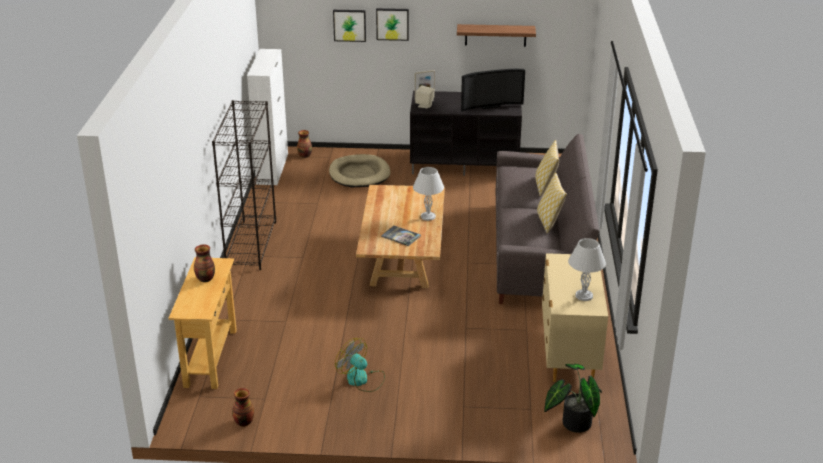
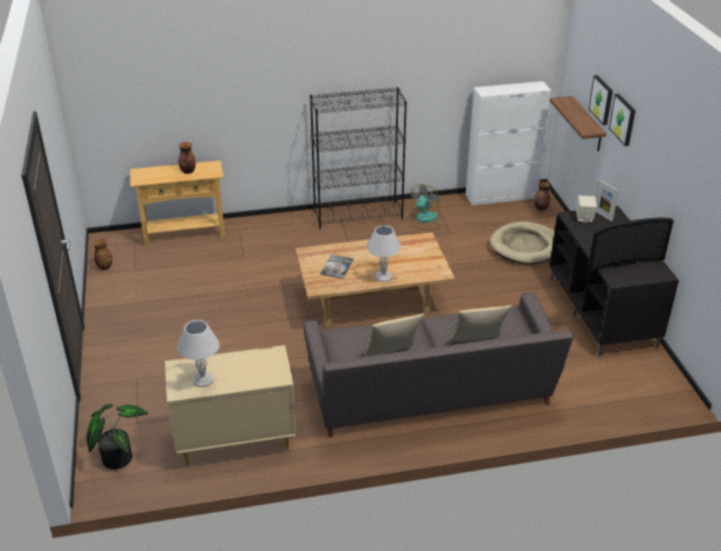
camera: 75 degrees right, 5 degrees up
fan [335,338,385,392] -> fan moved to [410,184,440,230]
shelf [457,24,536,47] -> shelf moved to [550,96,606,151]
television [461,69,525,112] -> television turned 75 degrees counterclockwise [587,218,674,273]

